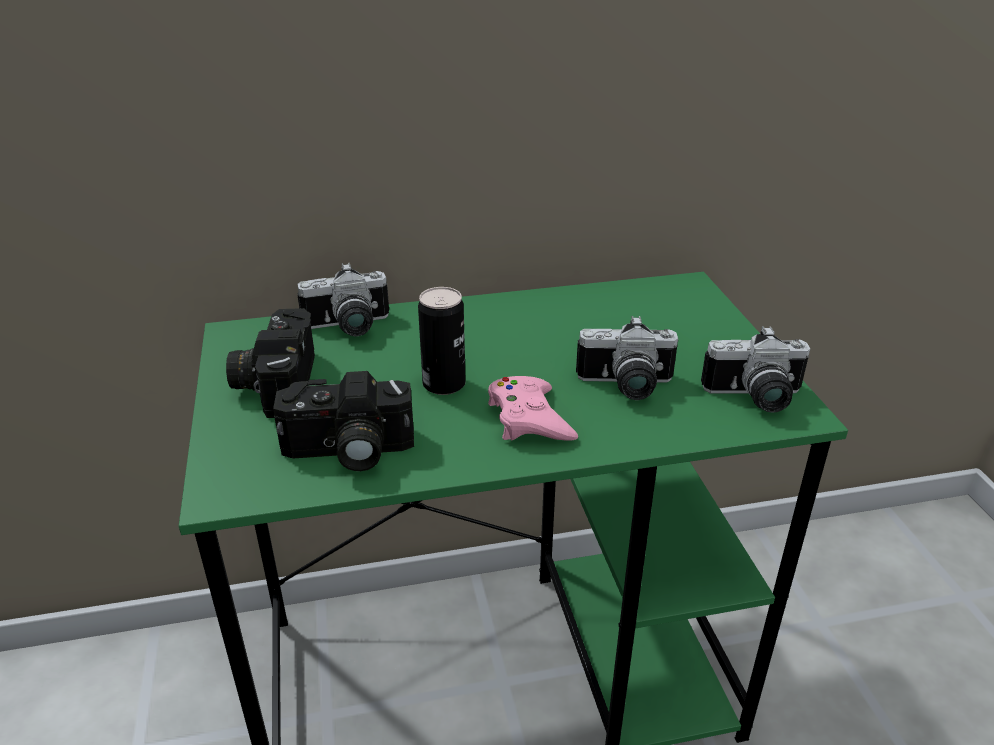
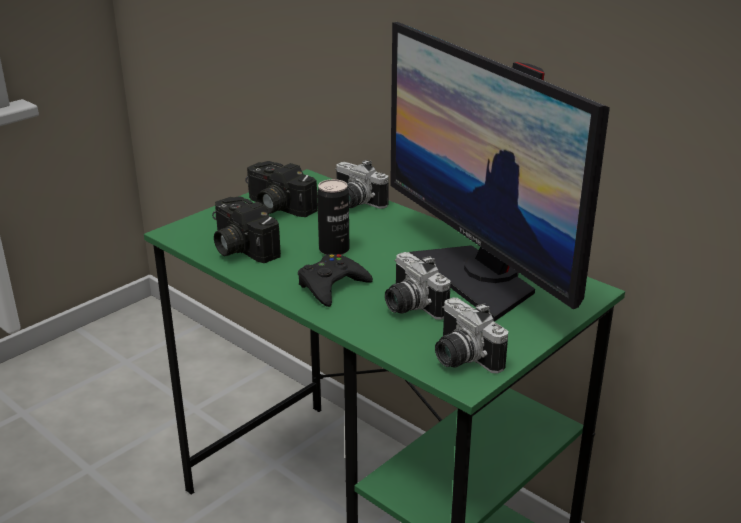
camera: 55 degrees right, 5 degrees down
camera [226,308,315,418] -> camera turned 105 degrees counterclockwise [245,161,318,217]
pink game controller [488,376,578,441] -> black game controller [298,254,373,307]
none -> monitor [390,22,610,322]

